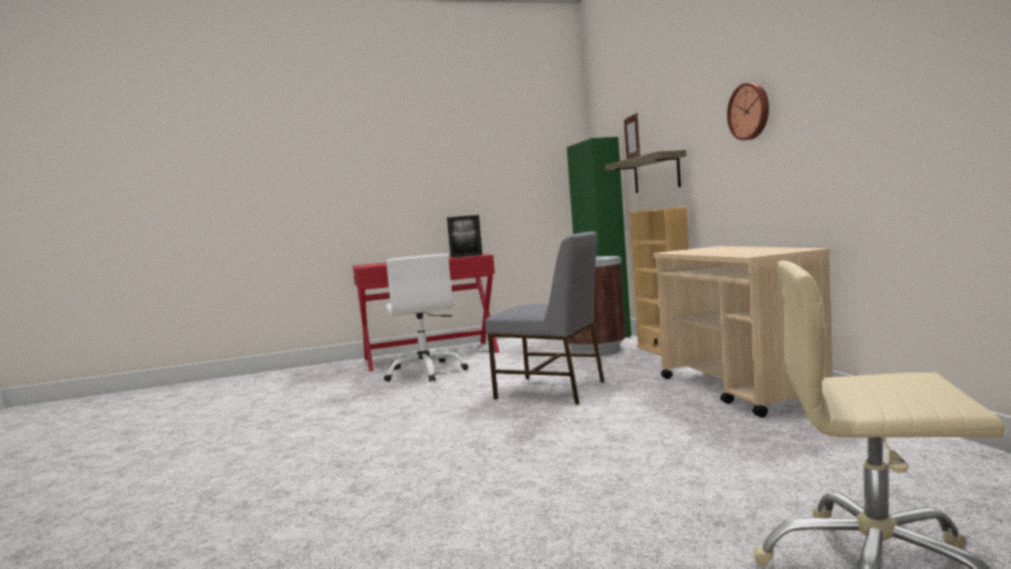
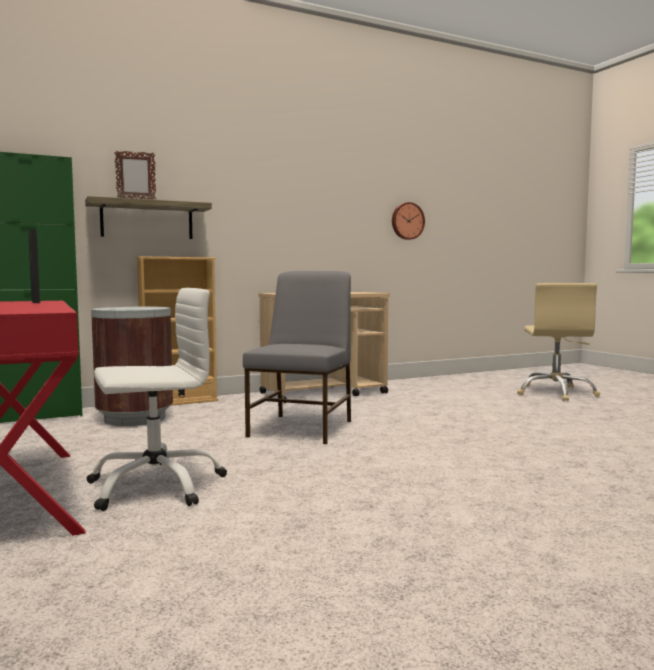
camera: 100 degrees left, 0 degrees up
wall clock [727,83,769,140] -> wall clock moved to [392,202,425,240]

